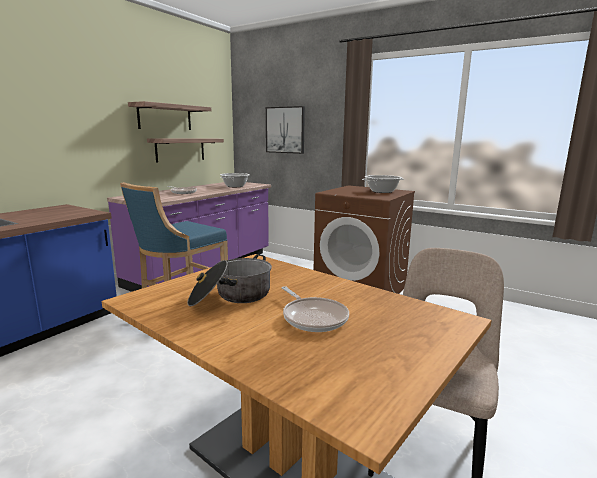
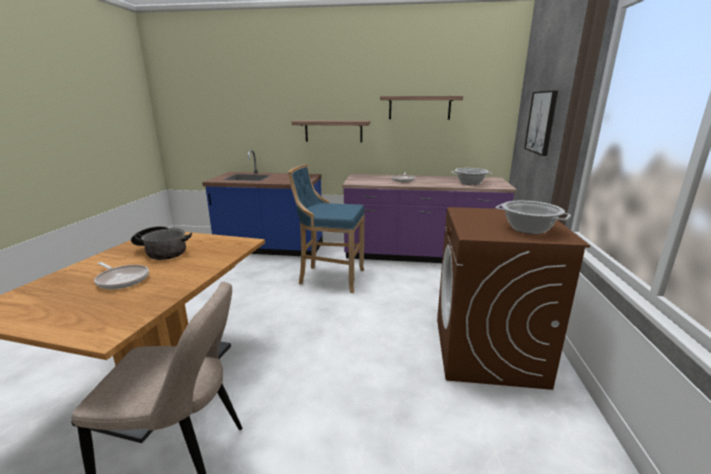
camera: 65 degrees right, 5 degrees up
shelf [147,138,224,163] -> shelf moved to [292,120,370,142]
frying pan [281,286,349,332] -> frying pan turned 90 degrees counterclockwise [94,262,149,289]

